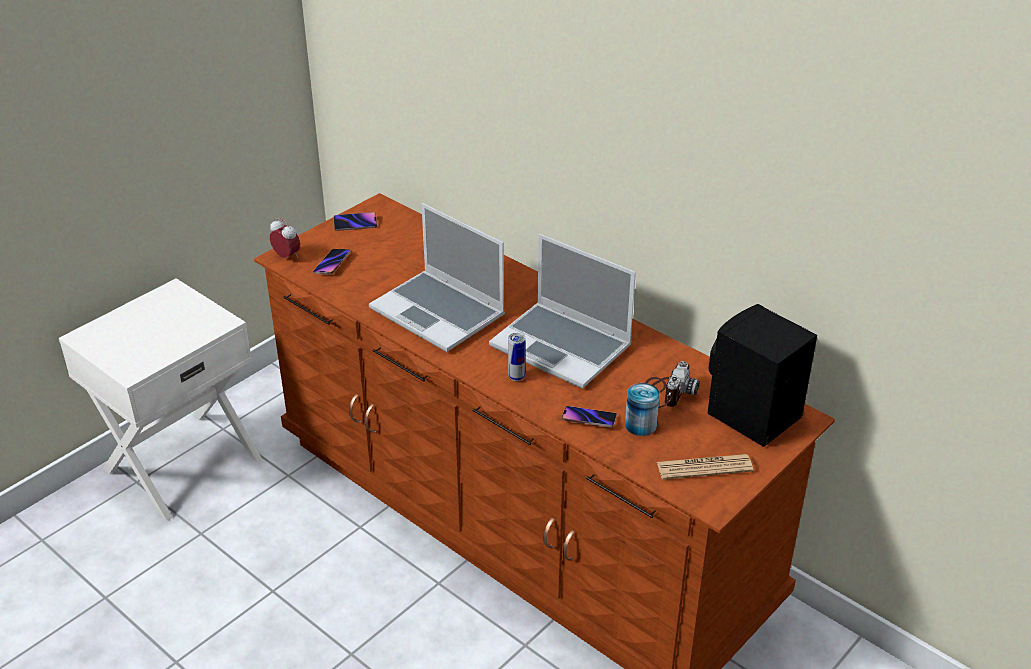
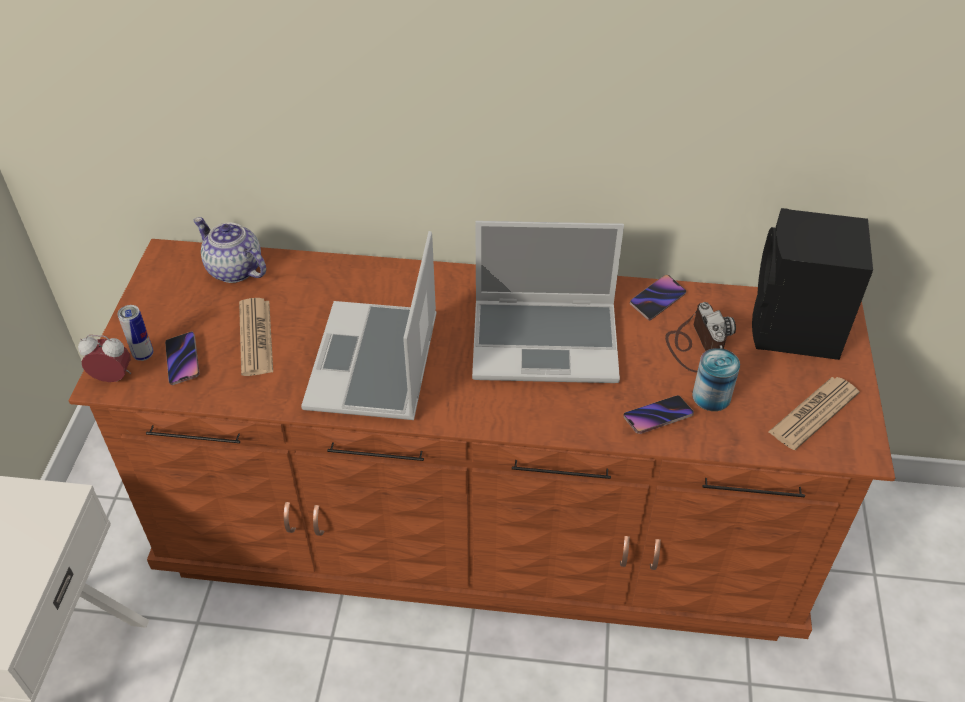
camera: 35 degrees left, 10 degrees up
phone [334,212,377,231] -> phone moved to [630,275,686,321]
laptop [369,203,505,352] -> laptop turned 90 degrees clockwise [301,231,436,420]
can [508,333,526,381] -> can moved to [117,305,153,361]
none -> teapot [193,217,266,283]
none -> newspaper [239,298,273,376]

